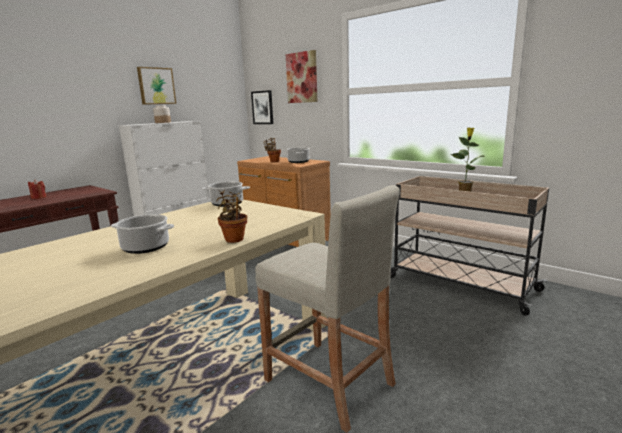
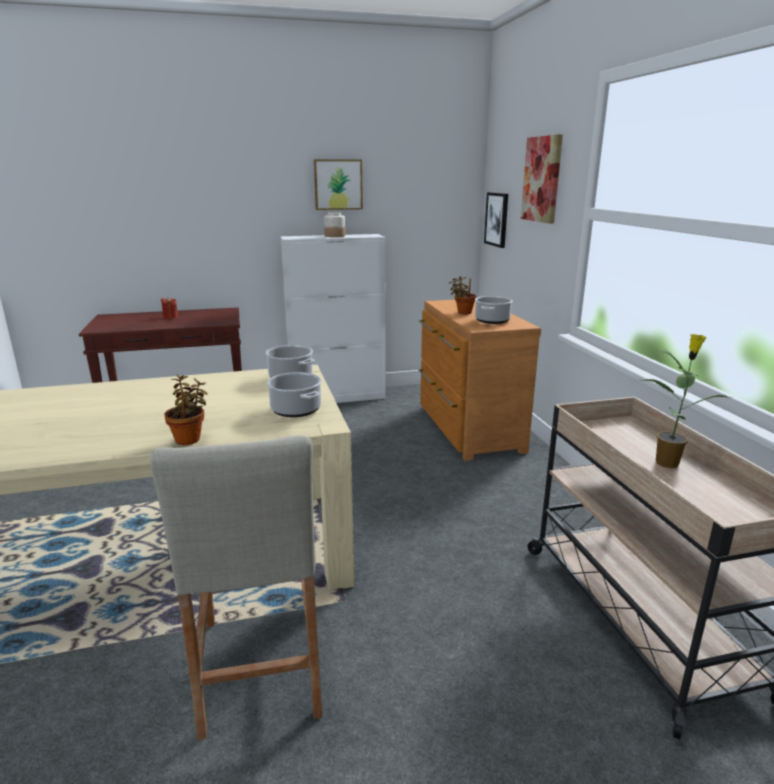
camera: 35 degrees right, 5 degrees up
cooking pot [111,214,174,254] -> cooking pot moved to [267,372,322,417]

